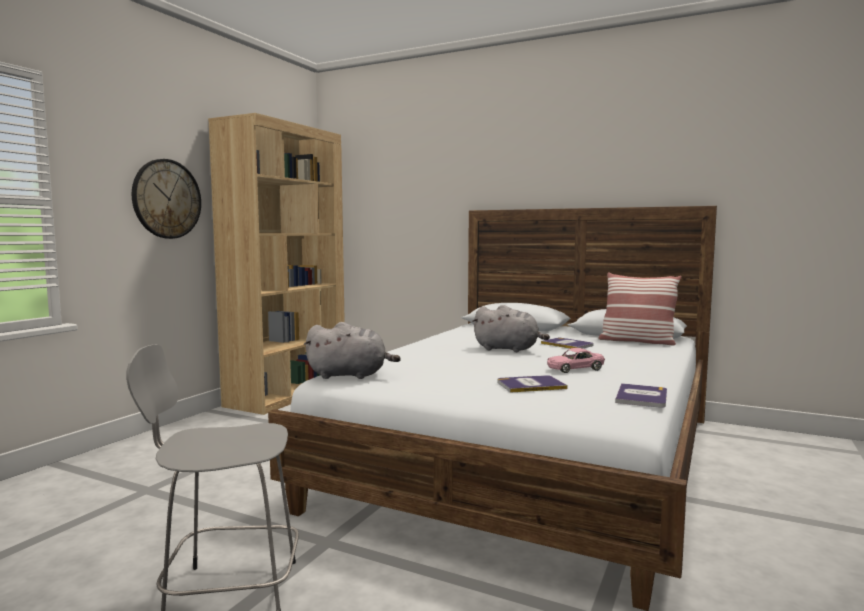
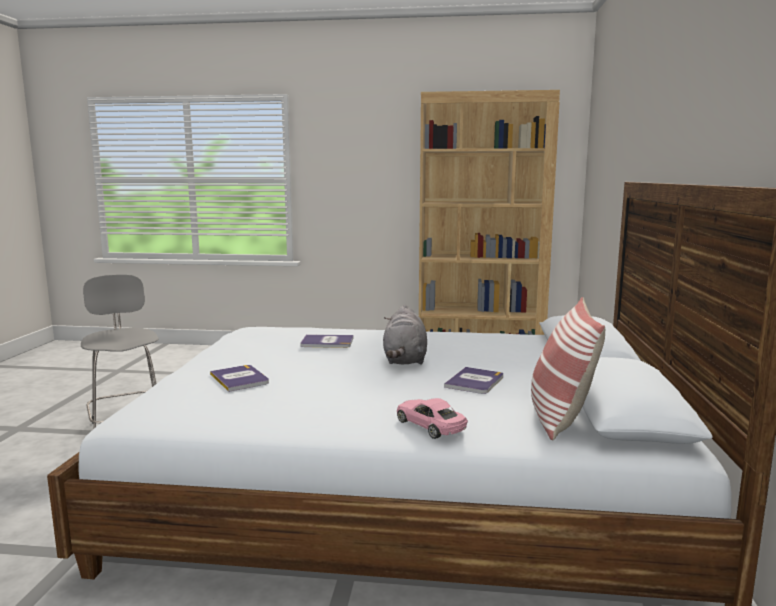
camera: 70 degrees right, 5 degrees up
wall clock [132,159,201,239] -> none
grey plush toy [304,322,401,379] -> none
pink toy car [547,348,605,373] -> pink toy car moved to [397,398,468,439]
book [615,383,667,408] -> book moved to [300,334,354,348]

